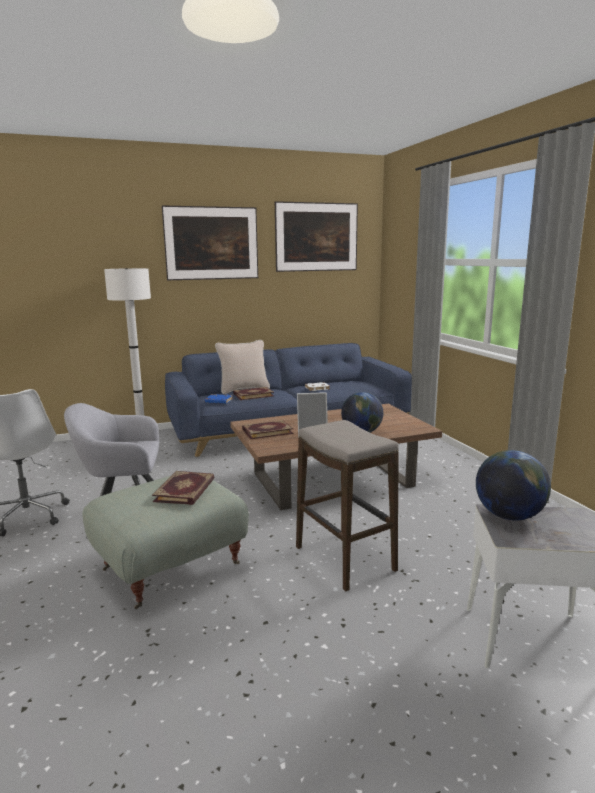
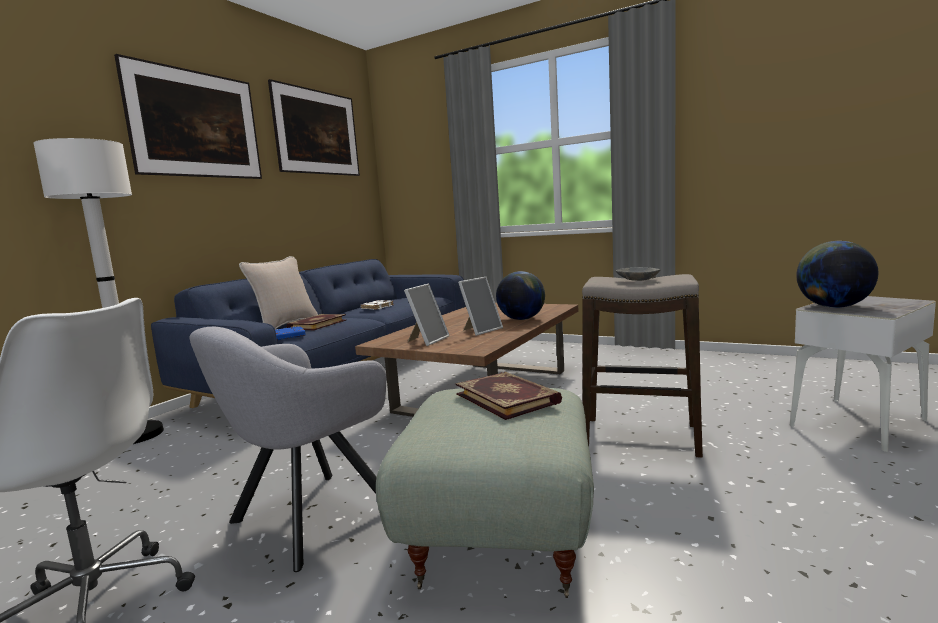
camera: 40 degrees left, 5 degrees down
book [242,420,293,439] -> picture frame [404,284,450,346]
none -> grey bowl [616,267,660,281]

